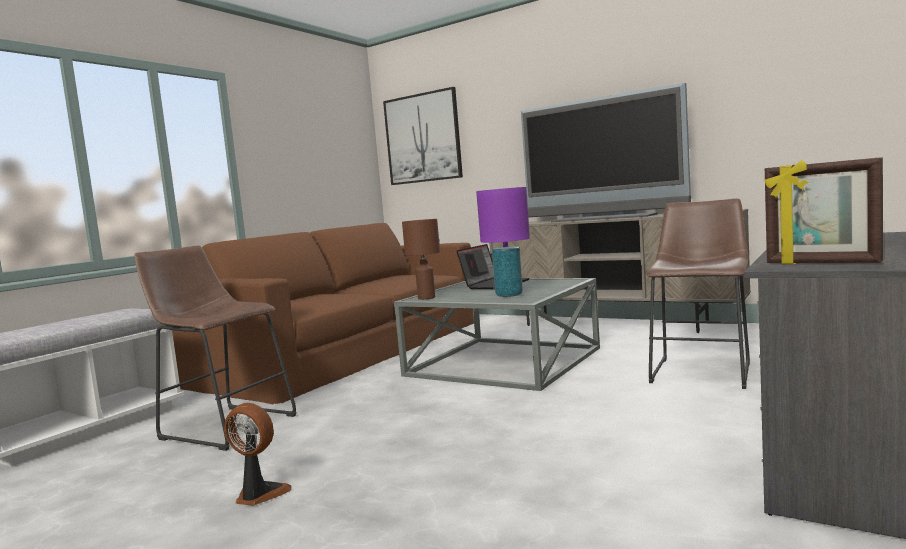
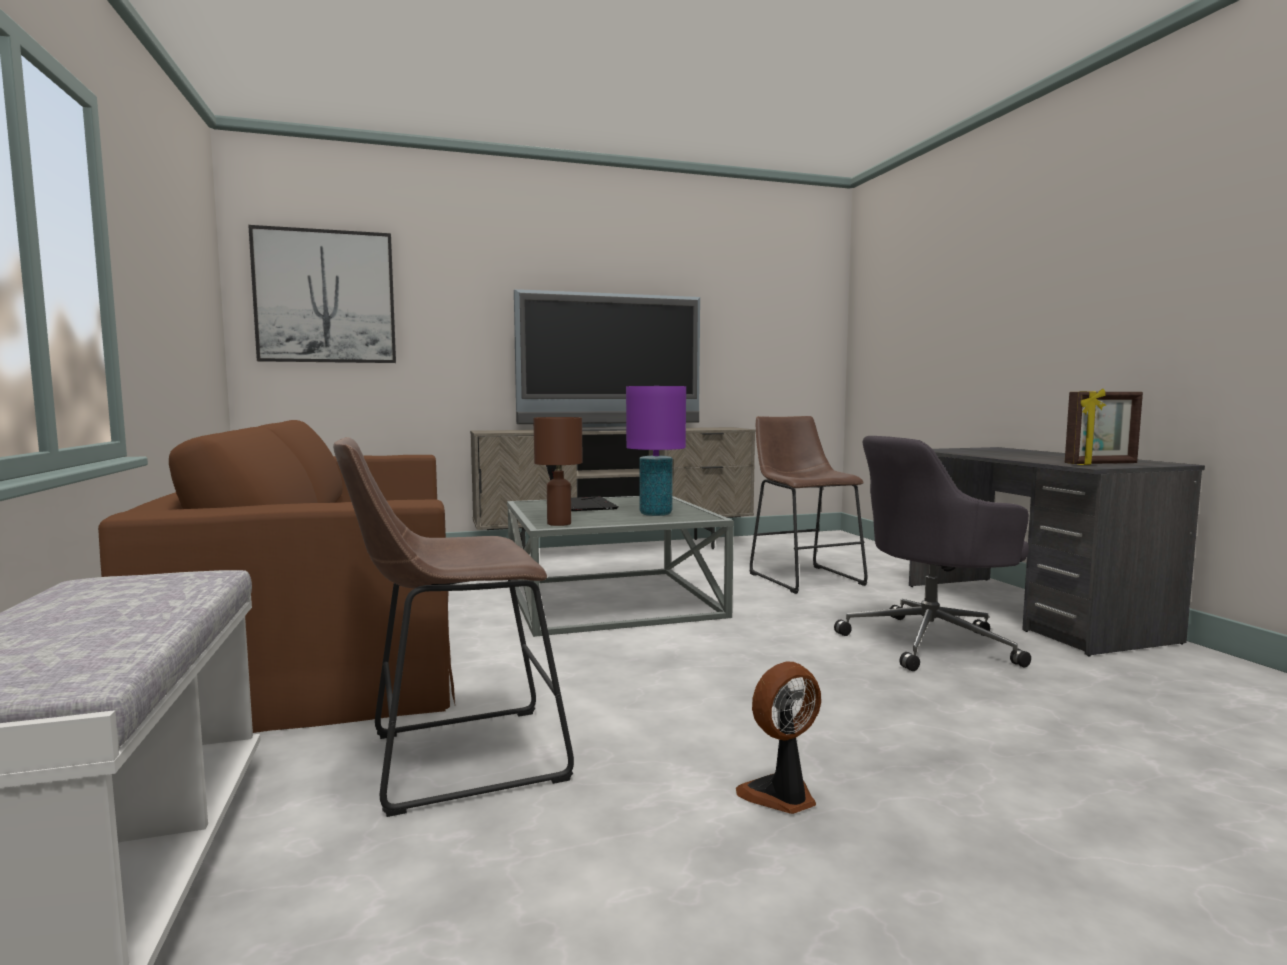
camera: 50 degrees left, 0 degrees up
none -> grey office chair [834,436,1031,671]

